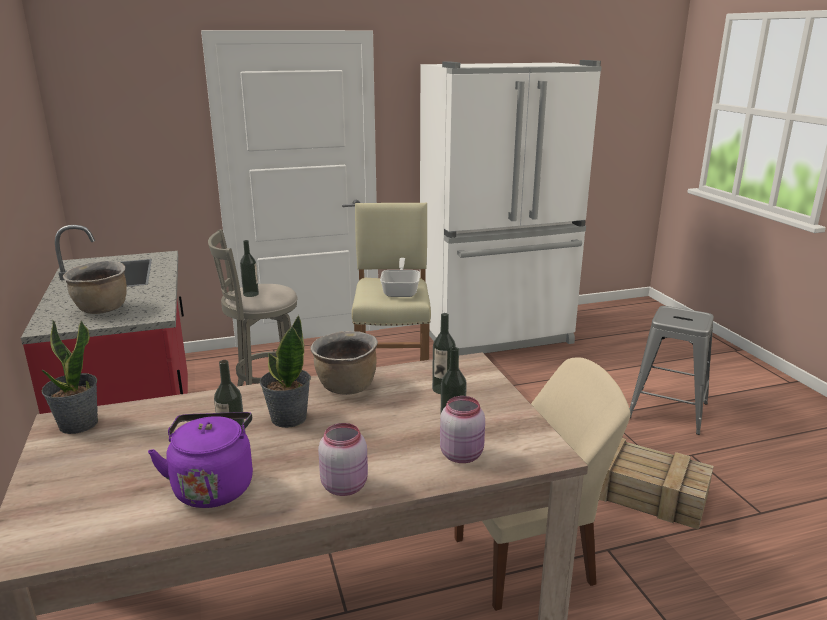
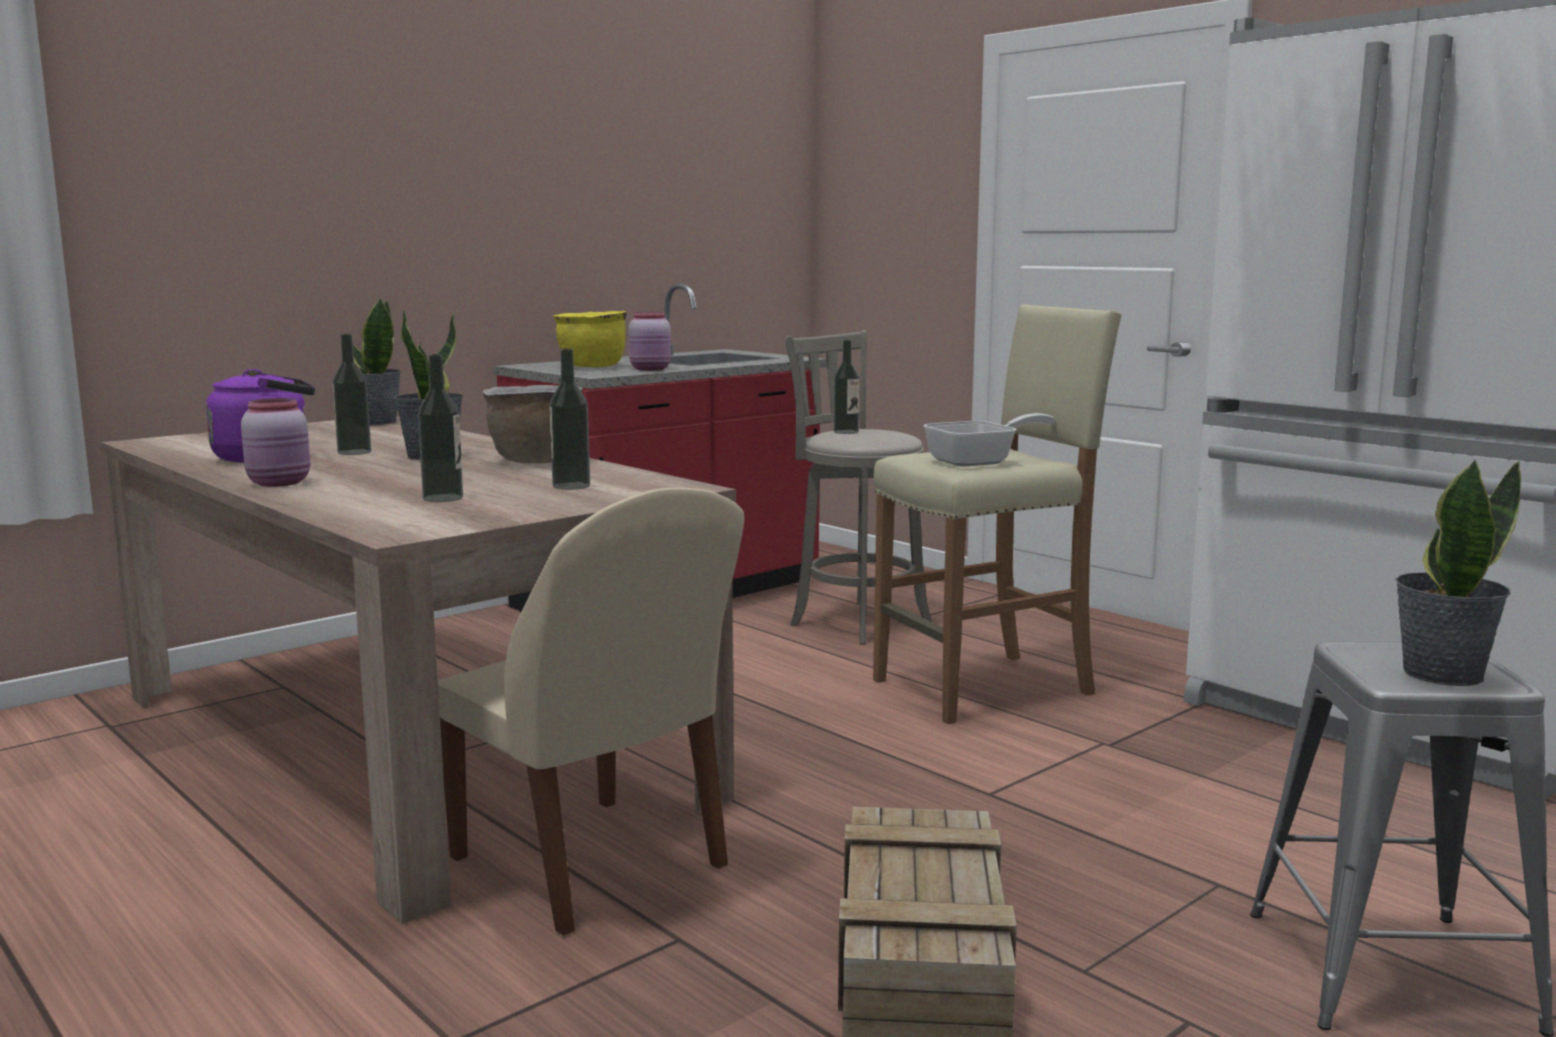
camera: 65 degrees right, 10 degrees down
brown cooking pot [63,261,127,314] -> yellow cooking pot [553,311,627,367]
pink jar [440,396,485,463] -> pink jar moved to [629,312,671,371]
none -> potted plant [1395,459,1521,686]

